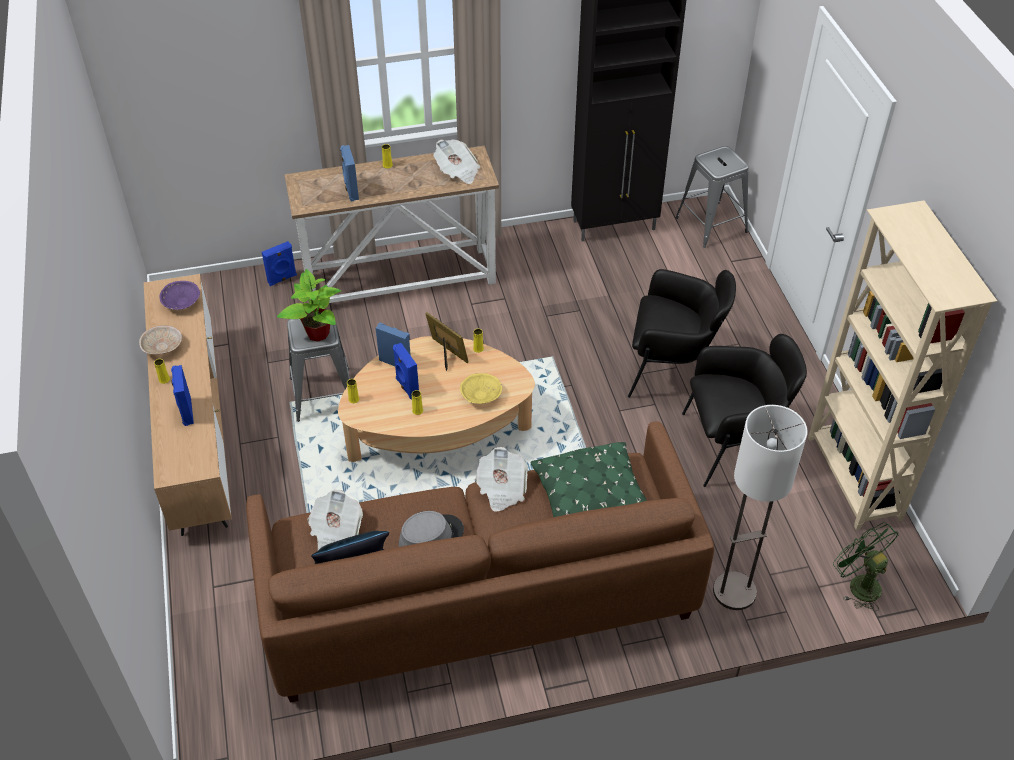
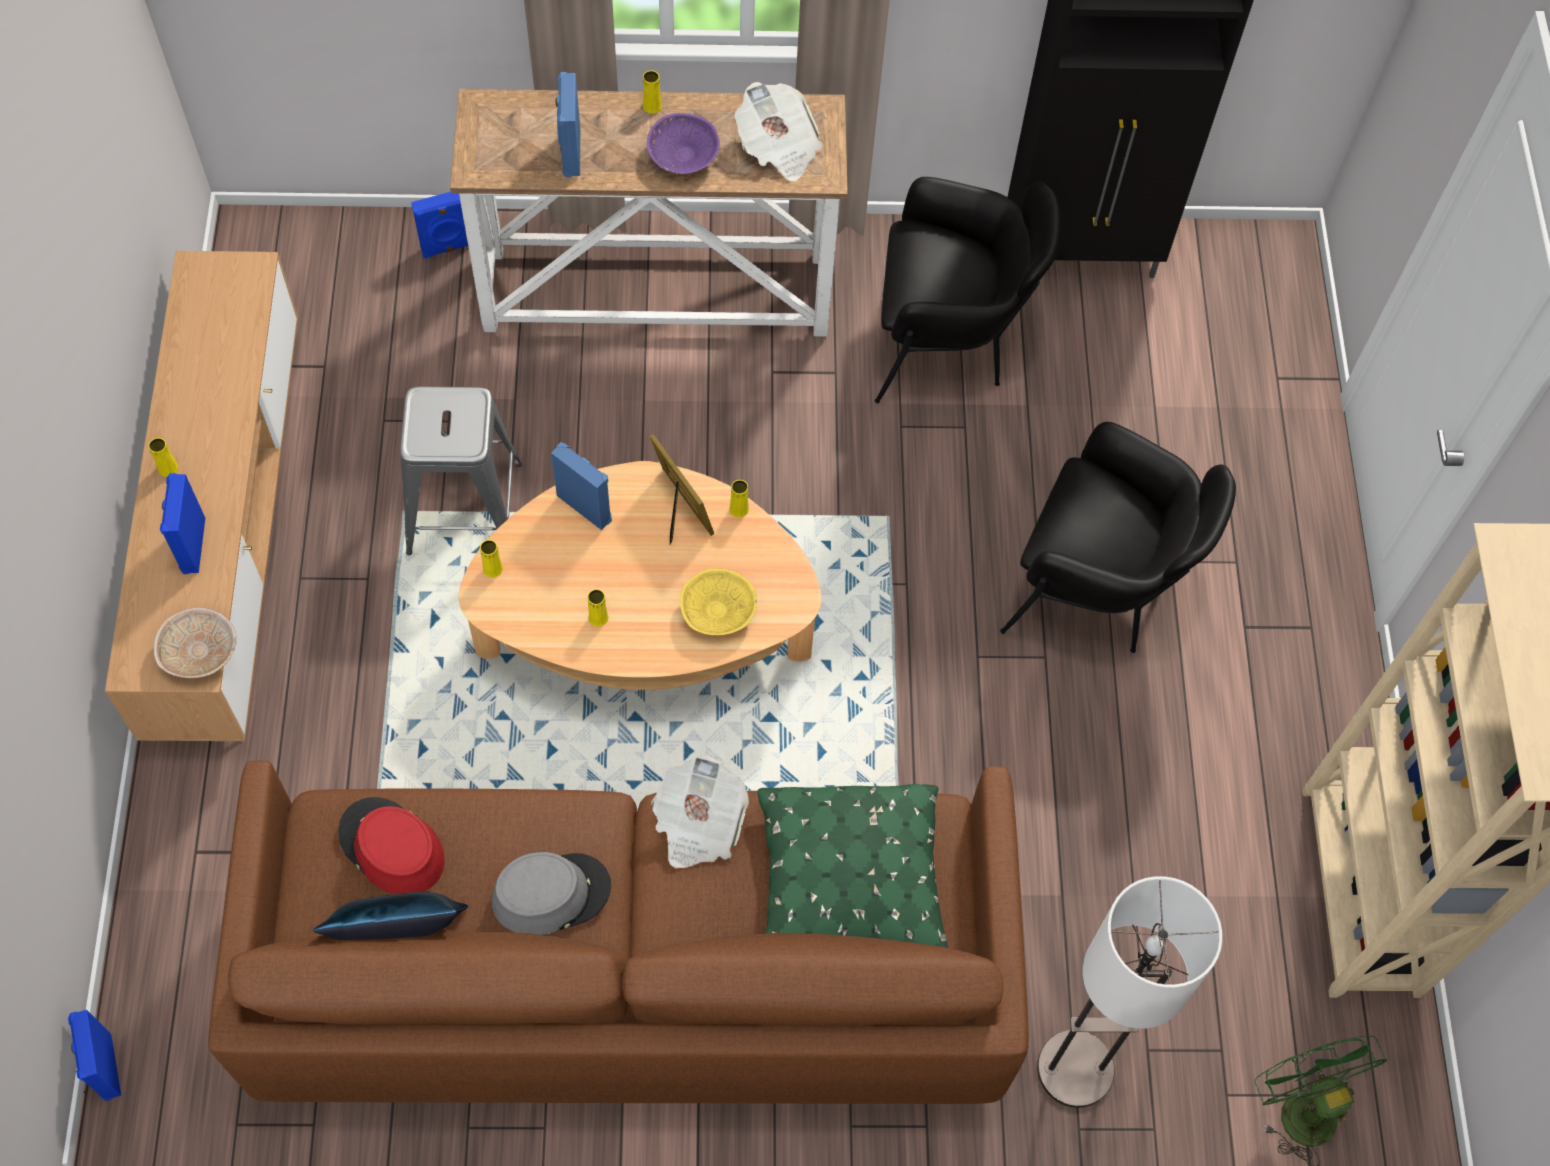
camera: 10 degrees right, 15 degrees up
beige bowl [139,325,182,355] -> beige bowl moved to [154,607,237,678]
purple bowl [160,281,200,310] -> purple bowl moved to [647,113,720,174]
potted plant [277,269,341,342] -> none
newspaper [308,490,363,550] -> red hat [338,797,444,894]
blue speaker [393,343,419,400] -> blue speaker moved to [68,1010,121,1101]
grey stool [675,146,749,248] -> none
black armchair [682,334,807,487] -> black armchair moved to [875,177,1060,403]

